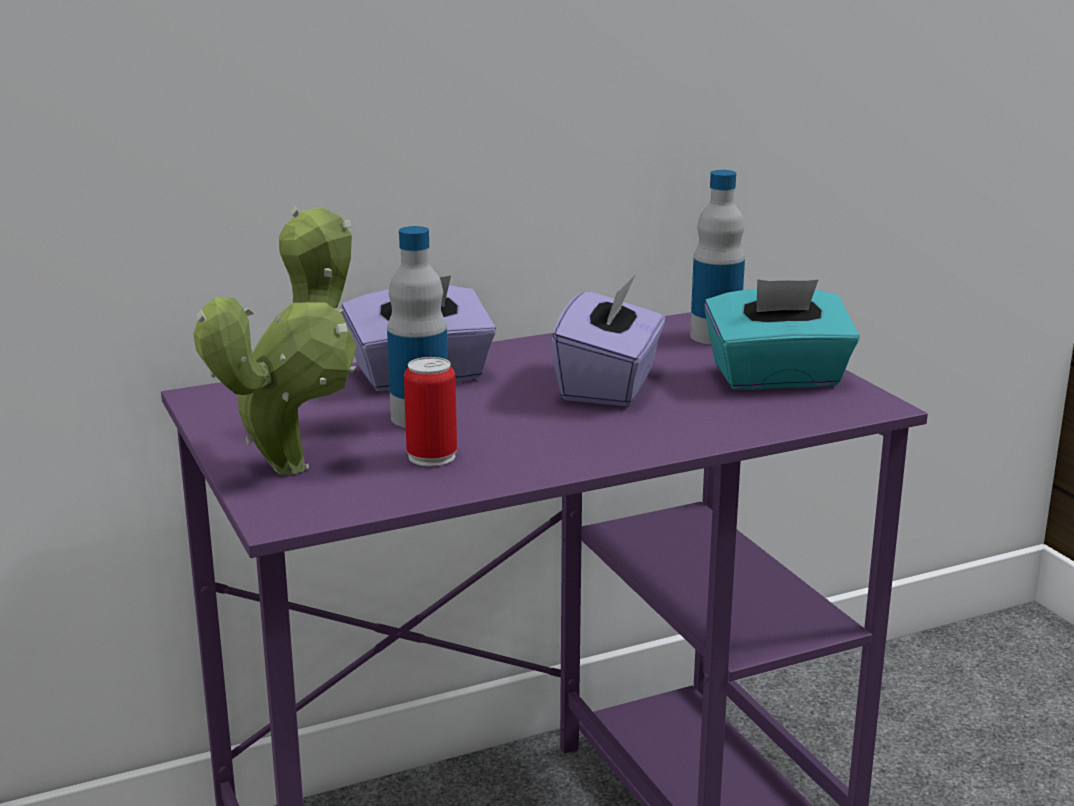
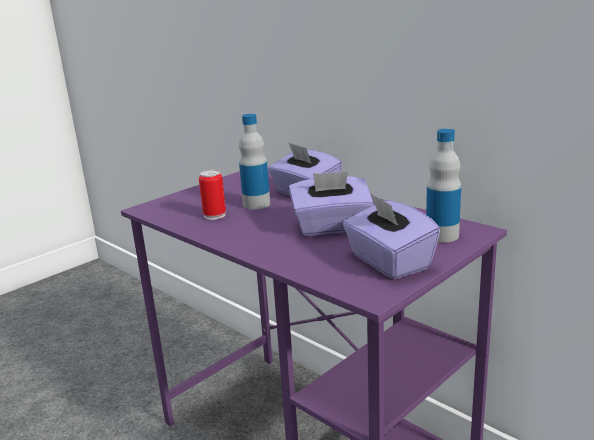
camera: 70 degrees right, 0 degrees up
potted plant [193,206,356,475] -> none
turquoise tissue box [704,279,860,390] -> purple tissue box [343,194,440,279]

